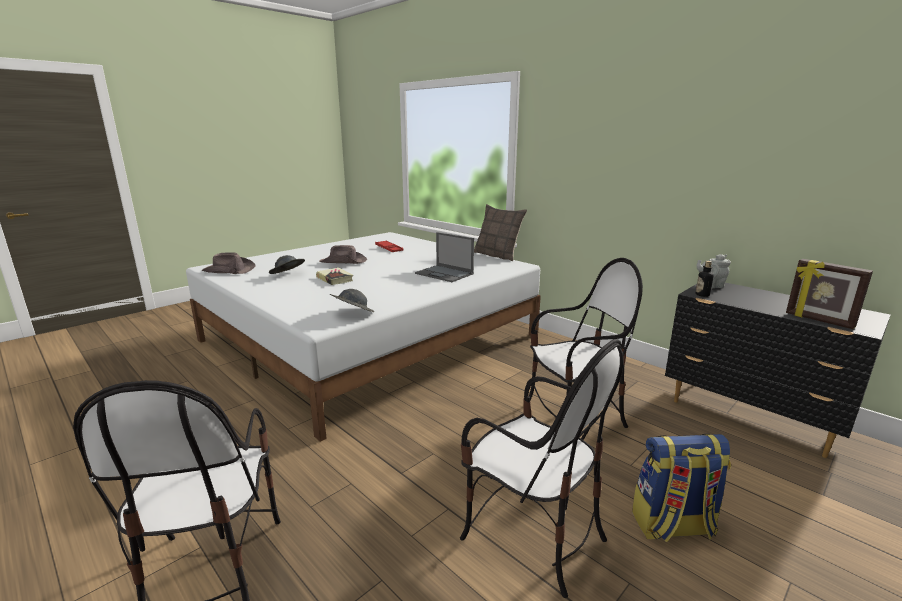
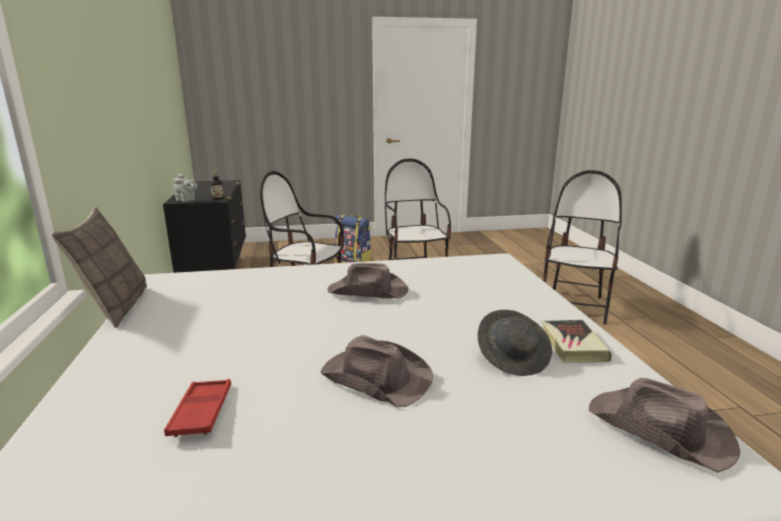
camera: 145 degrees left, 0 degrees up
book [316,268,353,285] -> book moved to [541,320,612,363]
grey hat [330,289,374,312] -> none
laptop [415,232,474,282] -> none
picture frame [786,259,873,329] -> none
none -> brown hat [327,263,408,299]

